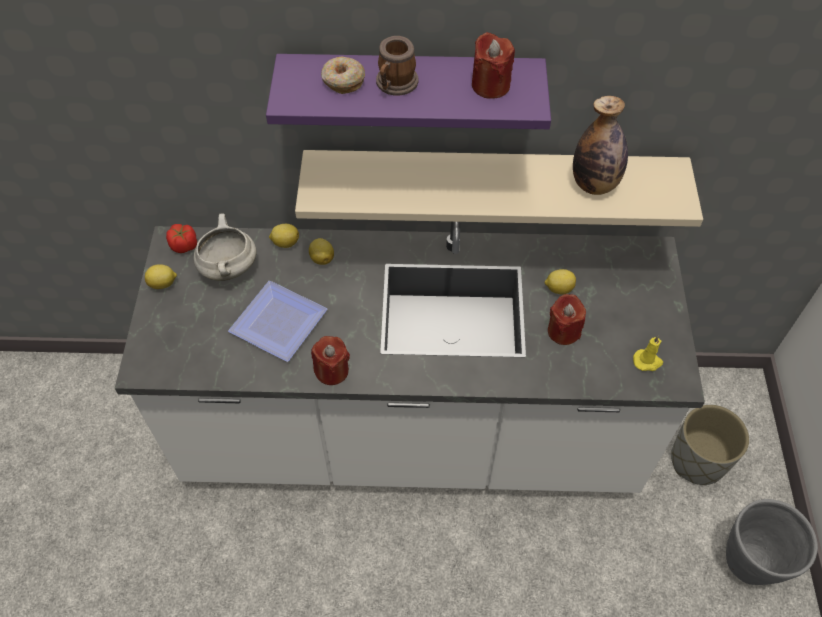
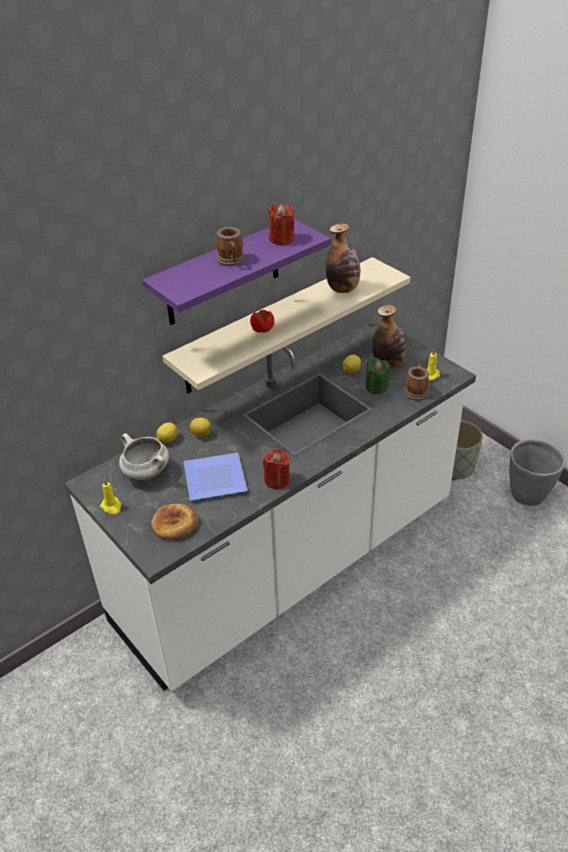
camera: 40 degrees left, 15 degrees down
lemon [145,264,177,289] -> yellow candle [100,479,121,514]
tomato [166,224,197,253] -> tomato moved to [250,310,274,333]
donut [321,57,365,94] -> none
red candle [548,294,586,345] -> green candle [366,357,390,394]
none -> bread [151,504,199,540]
none -> bottle [372,305,406,369]
none -> mug [404,364,429,400]

